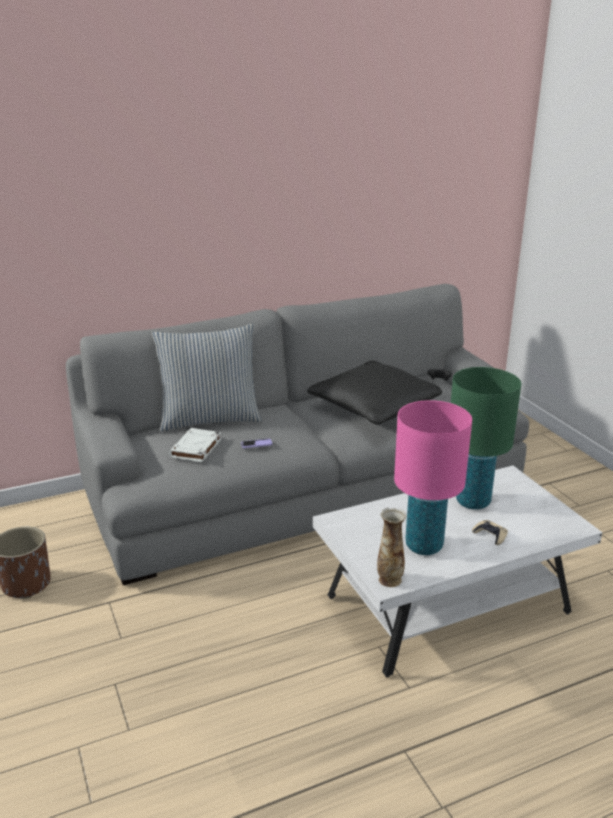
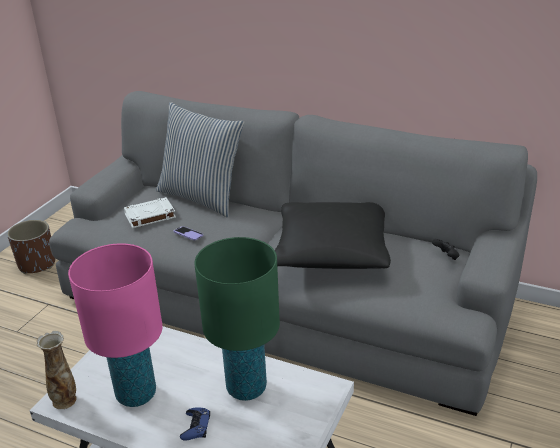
camera: 50 degrees right, 5 degrees up
beige game controller [472,520,508,545] -> blue game controller [180,407,210,441]

